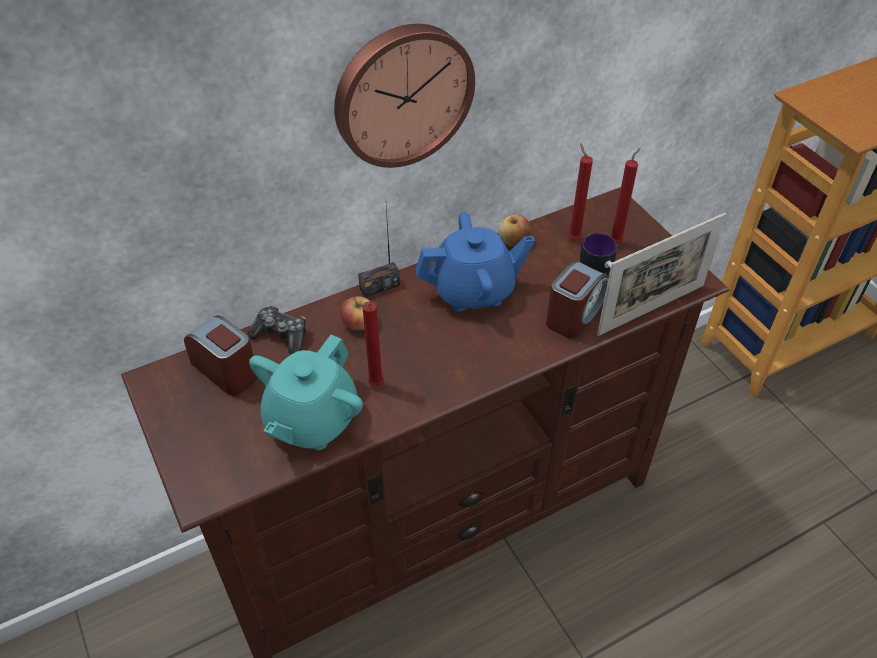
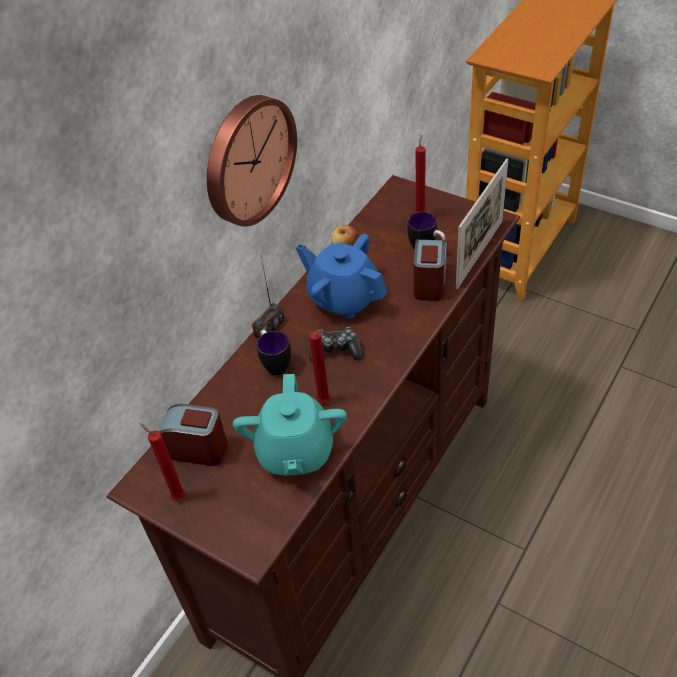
camera: 25 degrees left, 0 degrees up
game controller [247,306,306,354] -> game controller moved to [310,327,363,363]
apple [340,296,369,331] -> mug [257,330,291,375]
blue teapot [415,212,535,312] -> blue teapot turned 105 degrees counterclockwise [296,234,387,319]
red candle [568,143,593,239] -> red candle moved to [140,423,185,501]

